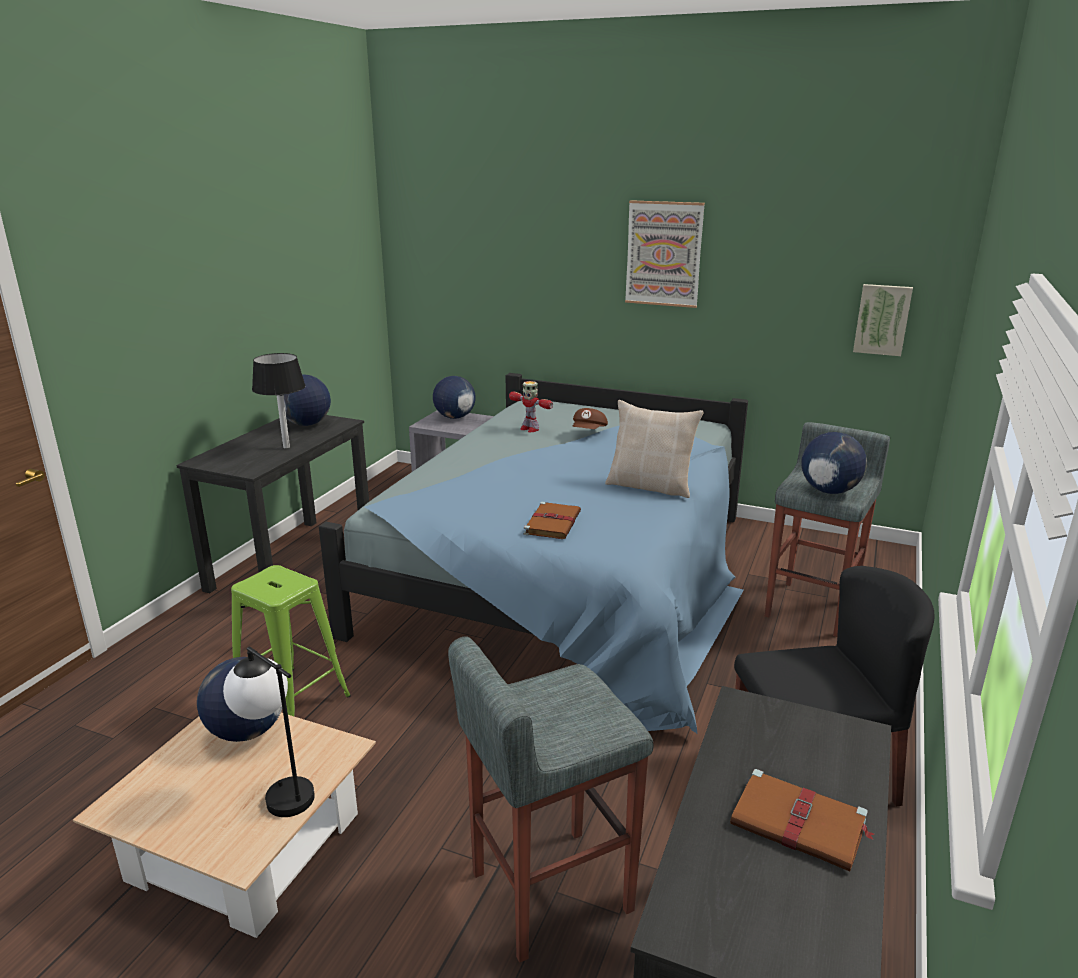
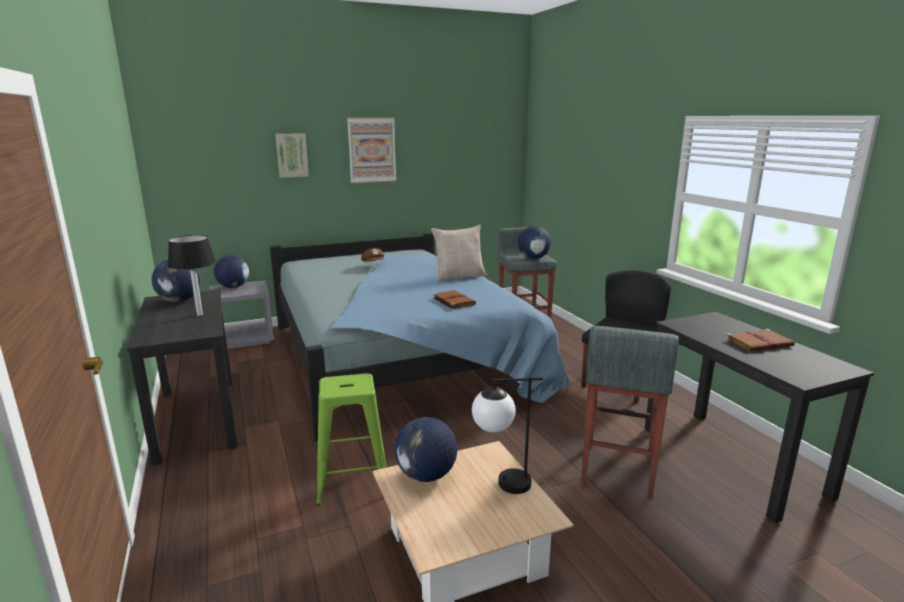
camera: 45 degrees left, 5 degrees down
toy robot [509,381,553,432] -> none
picture [853,284,913,356] -> picture moved to [275,133,309,178]

